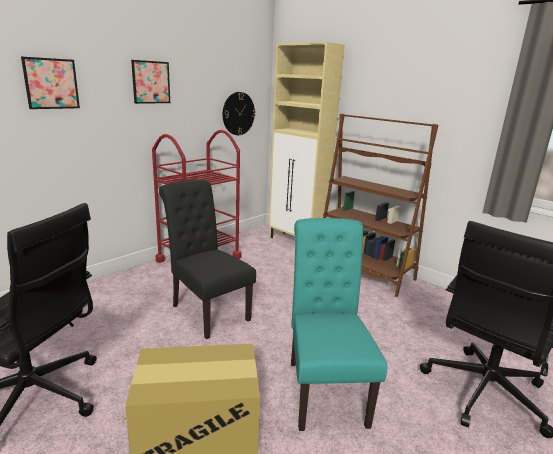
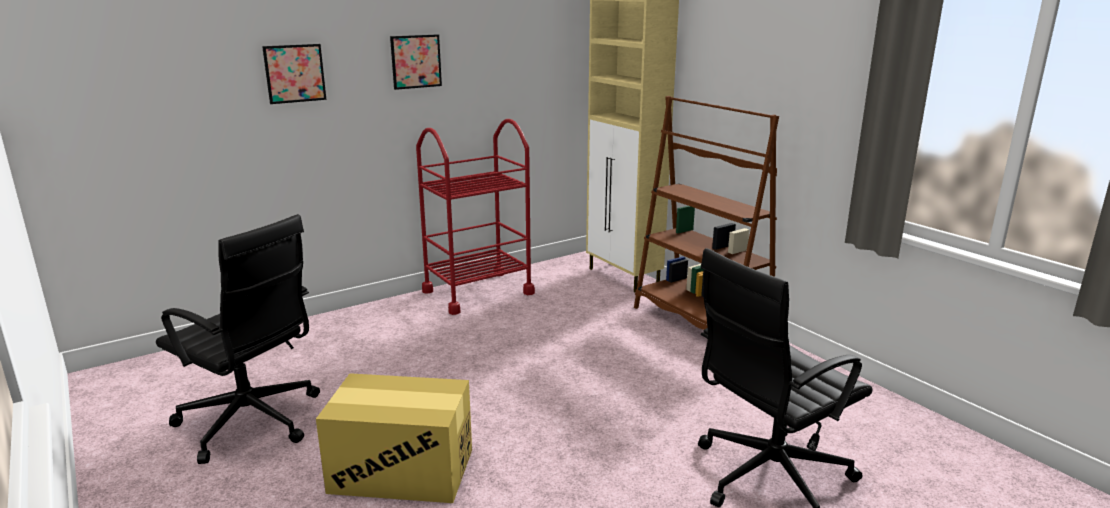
camera: 15 degrees right, 0 degrees up
black chair [159,179,256,339] -> none
wall clock [223,92,255,135] -> none
turquoise chair [291,218,388,431] -> none

